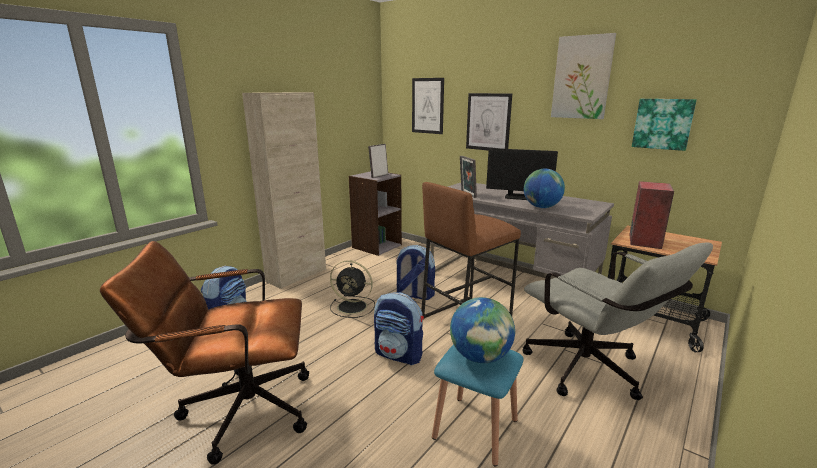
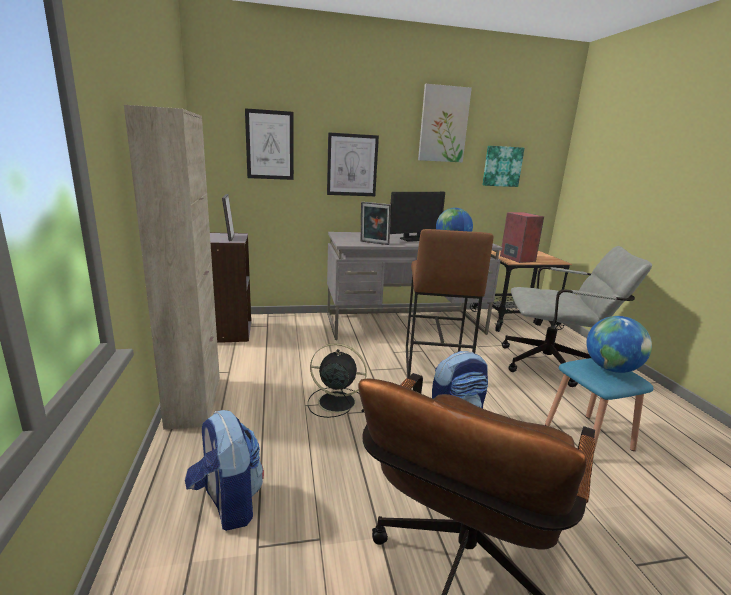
camera: 50 degrees left, 0 degrees up
black fan [330,260,375,318] -> black fan turned 135 degrees counterclockwise [308,343,367,418]
backpack [395,245,435,300] -> none

